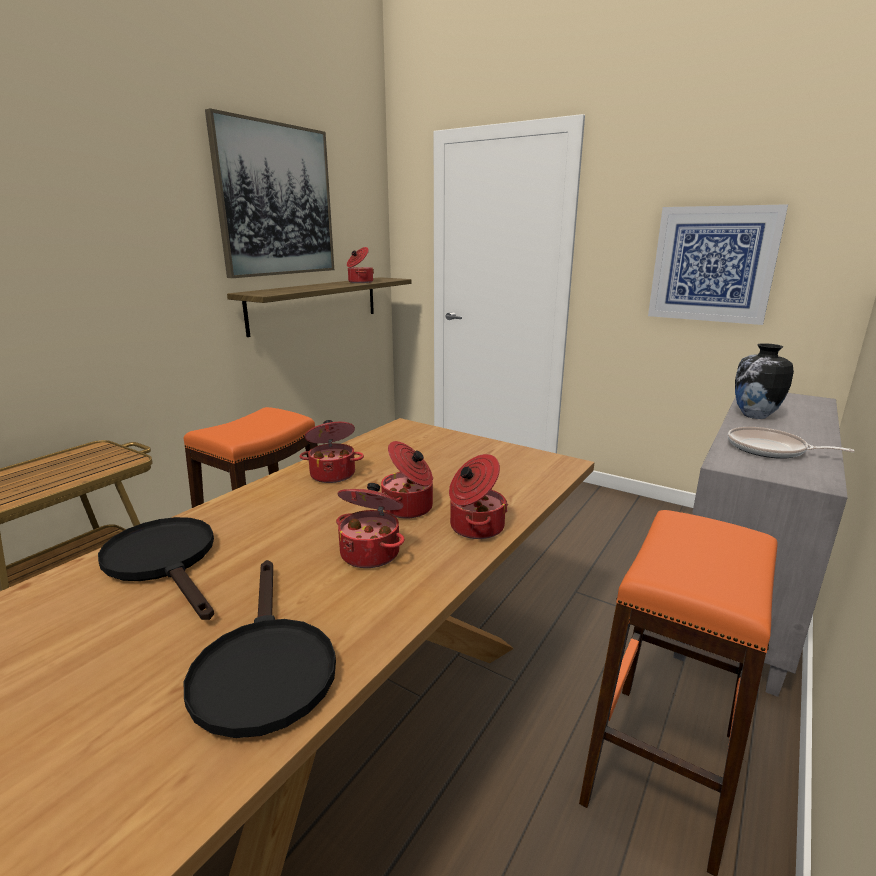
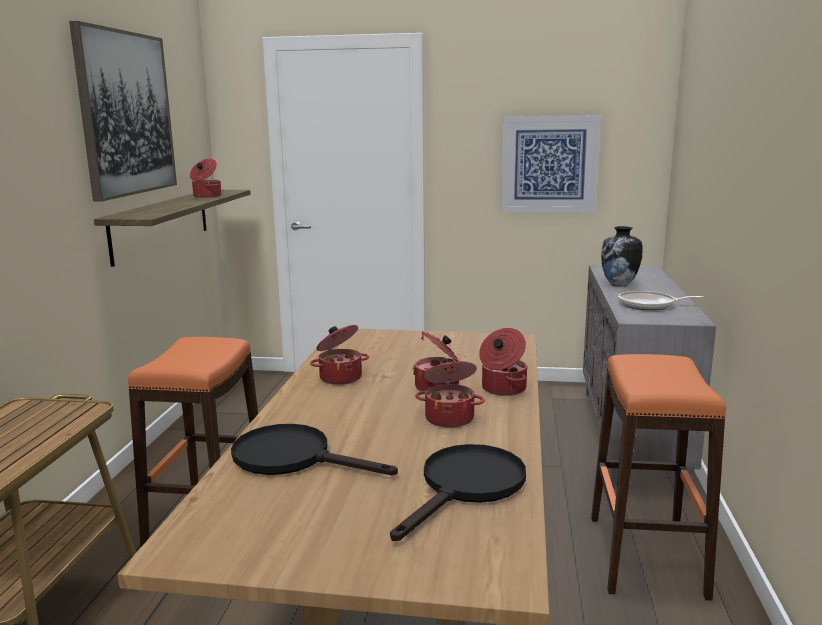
camera: 25 degrees left, 5 degrees down
black frying pan [184,560,336,738] -> black frying pan turned 105 degrees counterclockwise [390,444,526,541]

